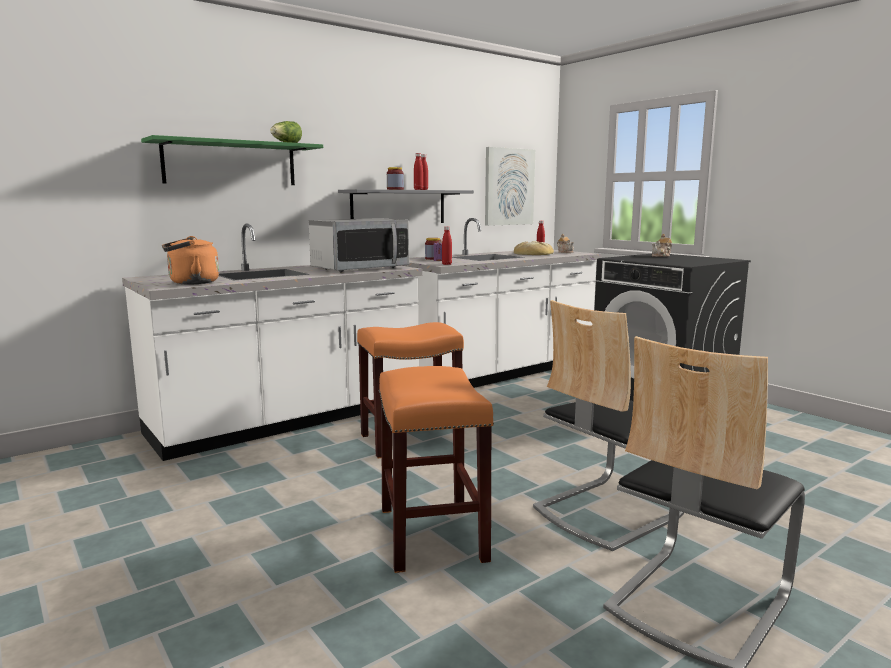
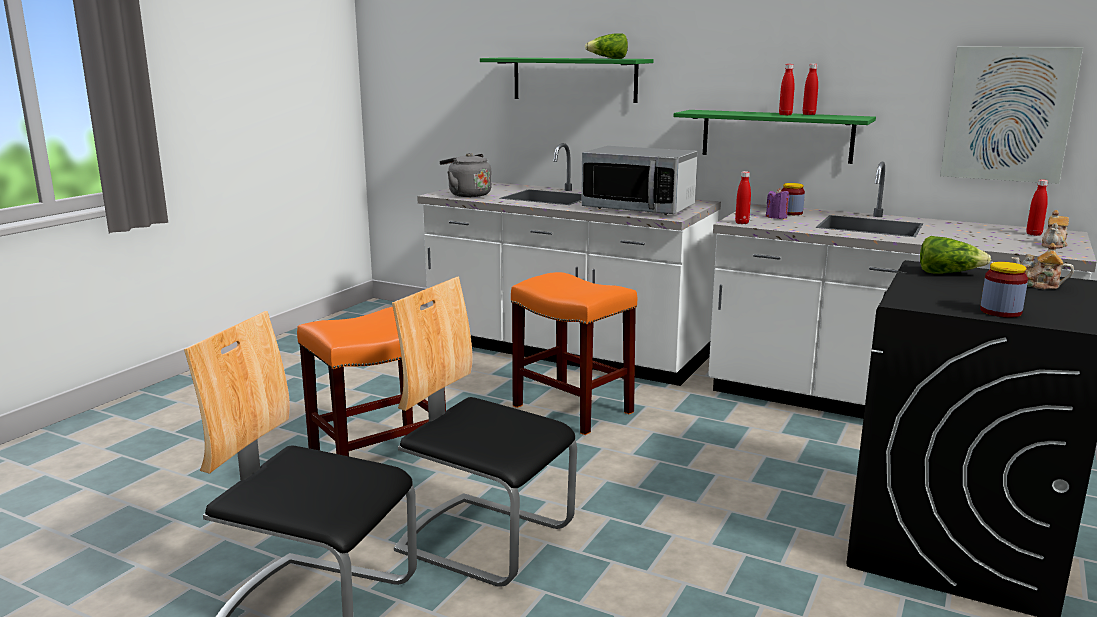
camera: 65 degrees right, 5 degrees up
orange kettle [162,236,219,285] -> grey kettle [439,153,492,197]
grey shelf [338,189,474,223] -> green shelf [674,110,876,164]
jar [387,167,404,190] -> jar moved to [980,262,1028,317]
bread [514,241,554,255] -> none
none -> lettuce [920,236,991,274]

